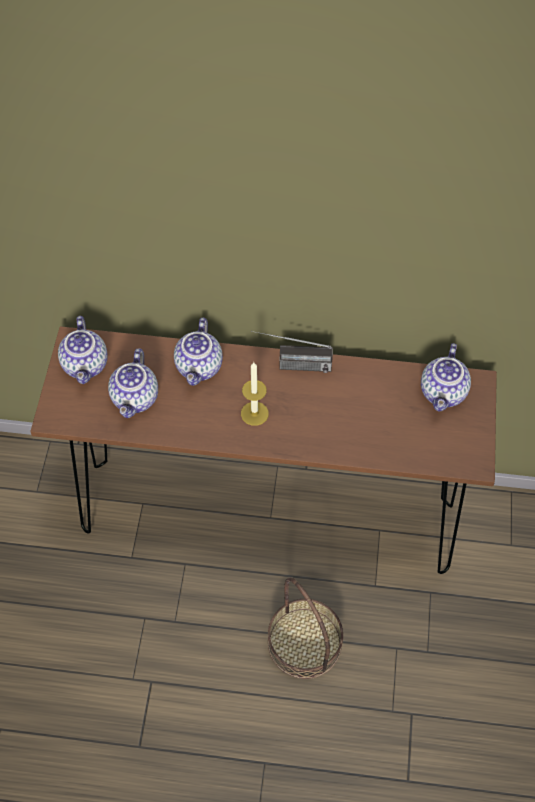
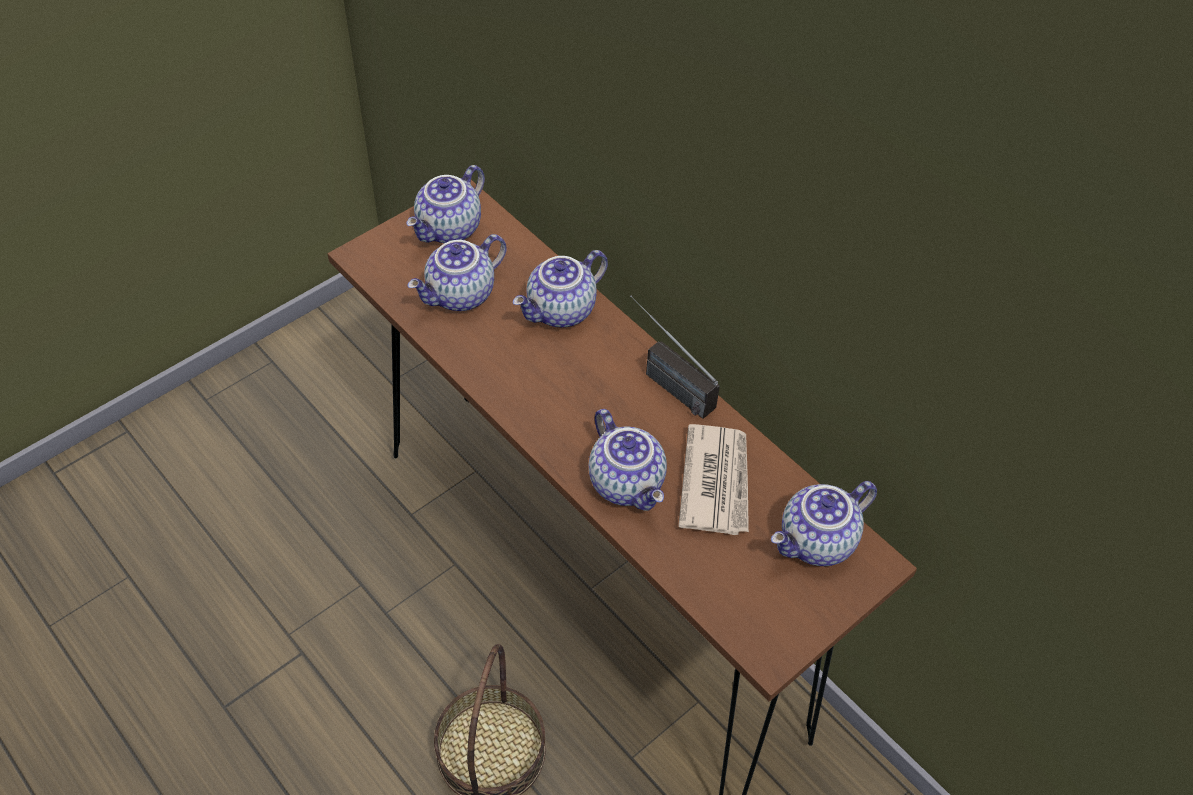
camera: 40 degrees right, 5 degrees down
candle [241,362,269,426] -> none
none -> teapot [589,409,667,511]
none -> newspaper [678,424,749,535]

